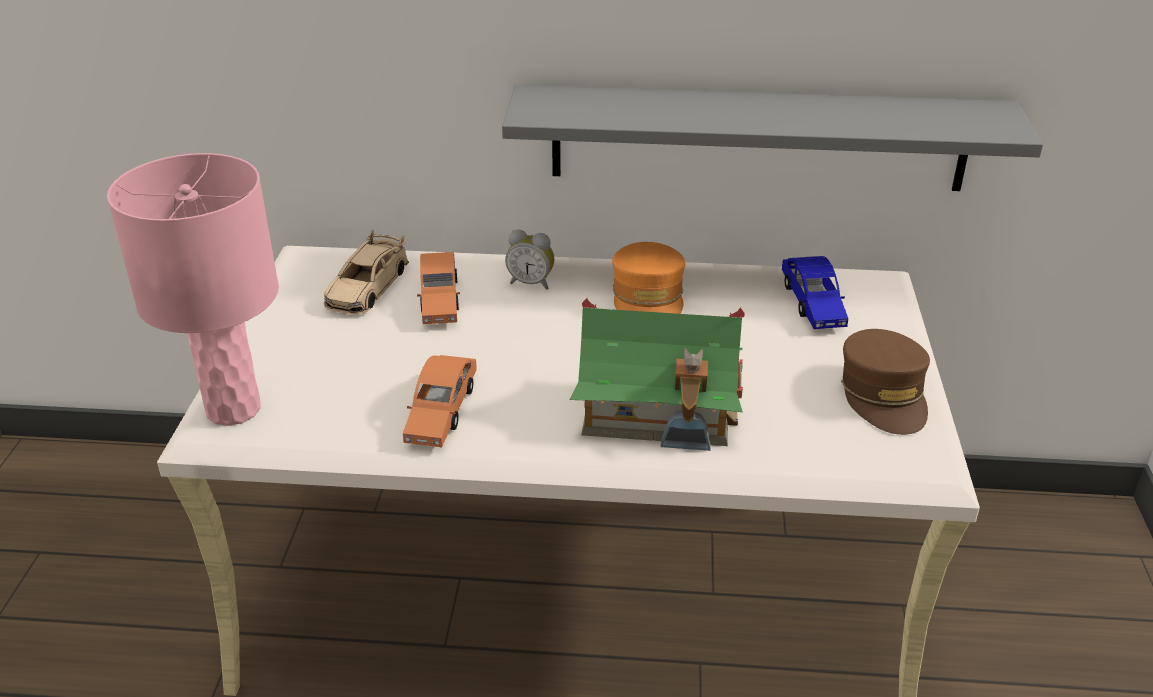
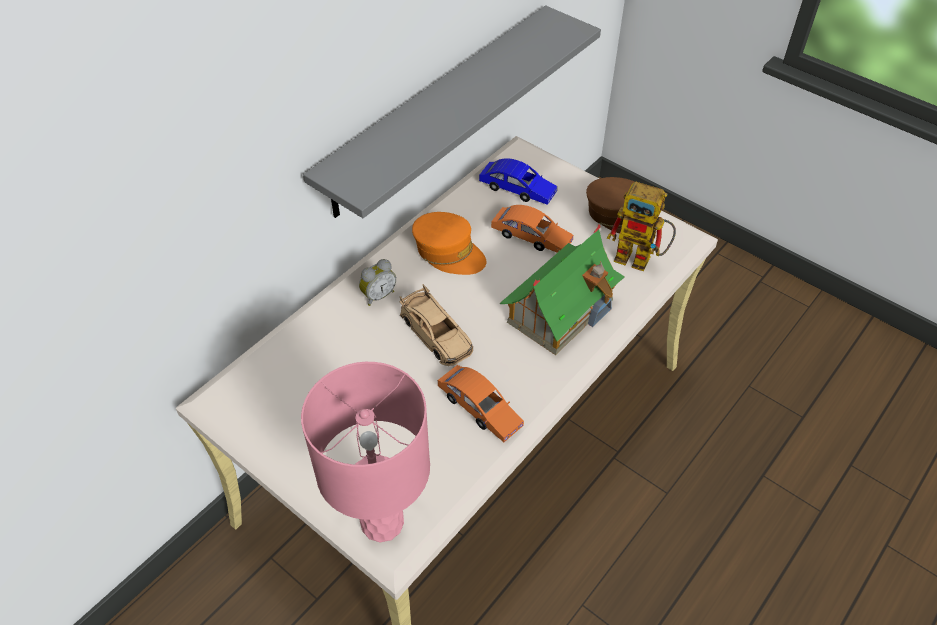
camera: 55 degrees left, 15 degrees up
beige toy car [324,230,409,315] -> beige toy car moved to [399,284,473,366]
orange toy car [417,252,460,324] -> orange toy car moved to [491,205,573,253]
none -> toy robot [607,181,676,271]

